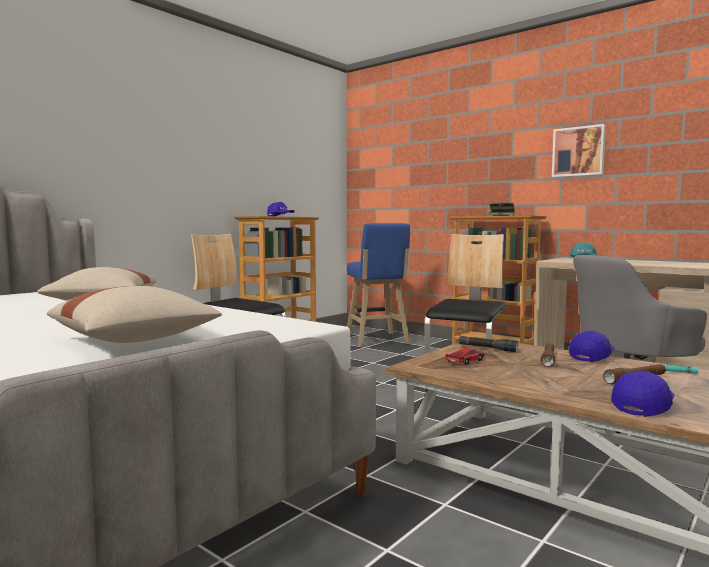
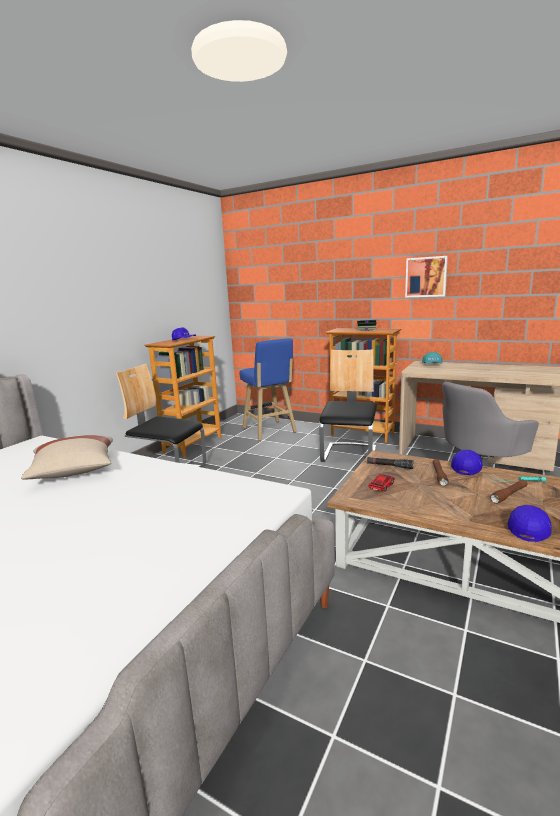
camera: 10 degrees left, 10 degrees up
beige pillow [47,286,222,343] -> none

